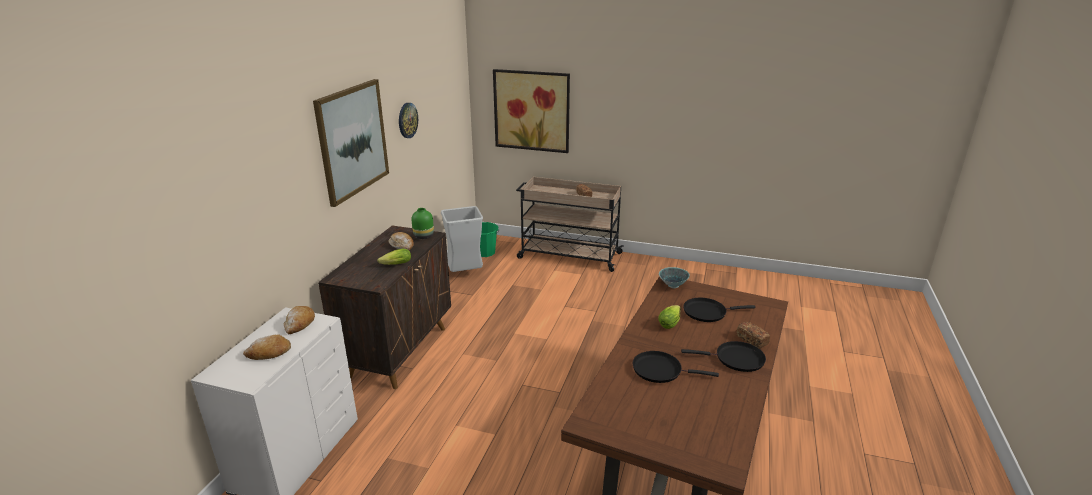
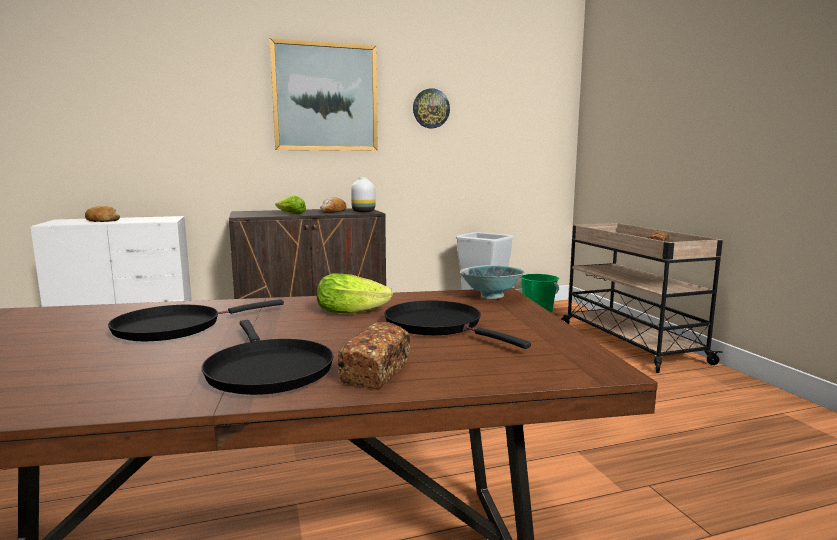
camera: 55 degrees right, 15 degrees down
bread [283,306,315,334] -> none
green vase [412,208,434,239] -> white vase [351,177,375,212]
picture [493,69,570,153] -> none
black frying pan [633,351,719,383] -> black frying pan turned 105 degrees counterclockwise [108,299,284,341]

